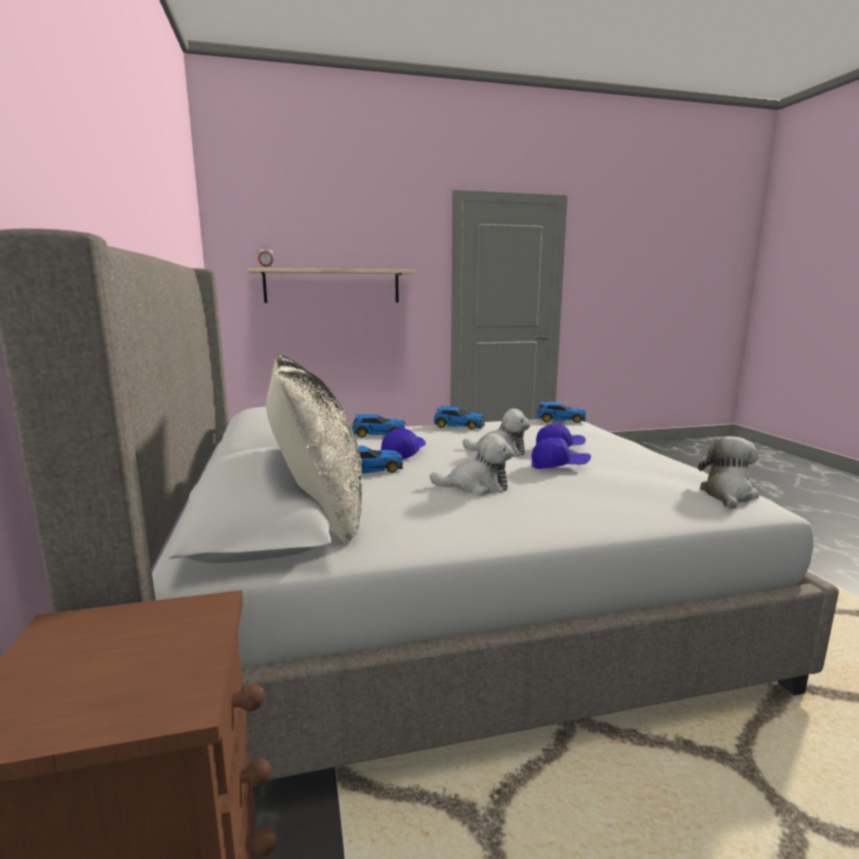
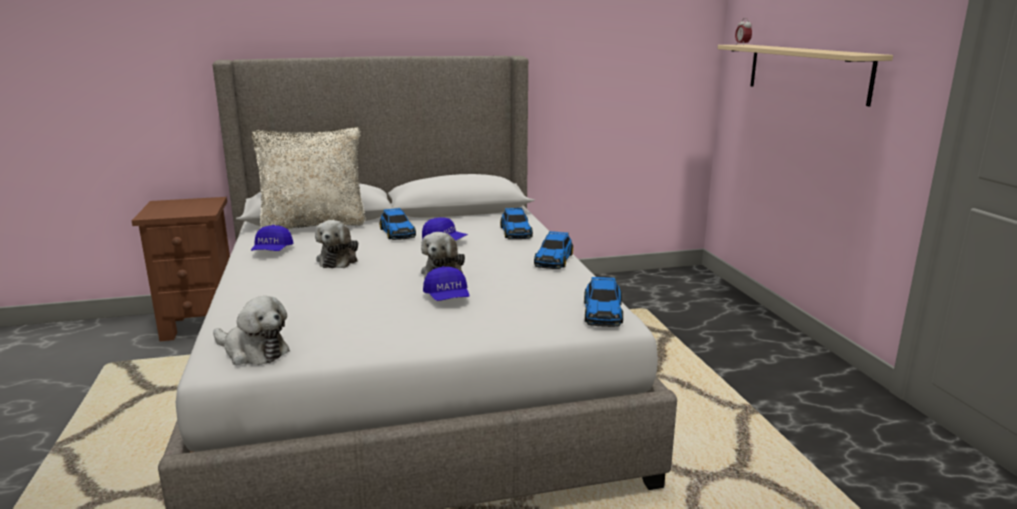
camera: 90 degrees right, 5 degrees up
blue cap [532,438,591,469] -> blue cap moved to [251,225,293,251]

